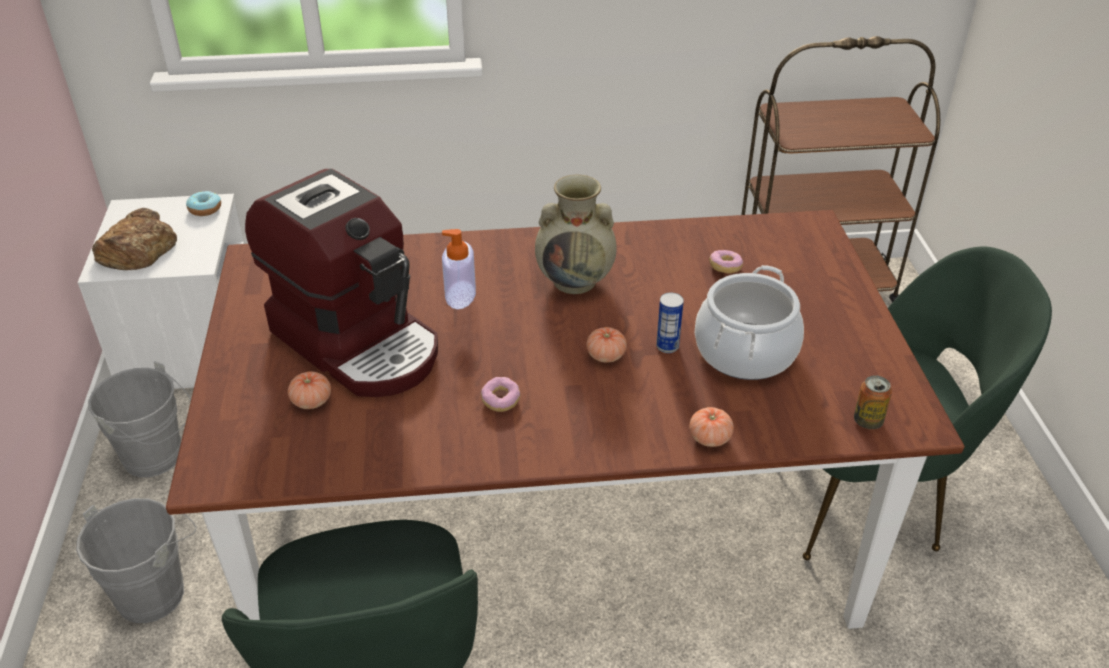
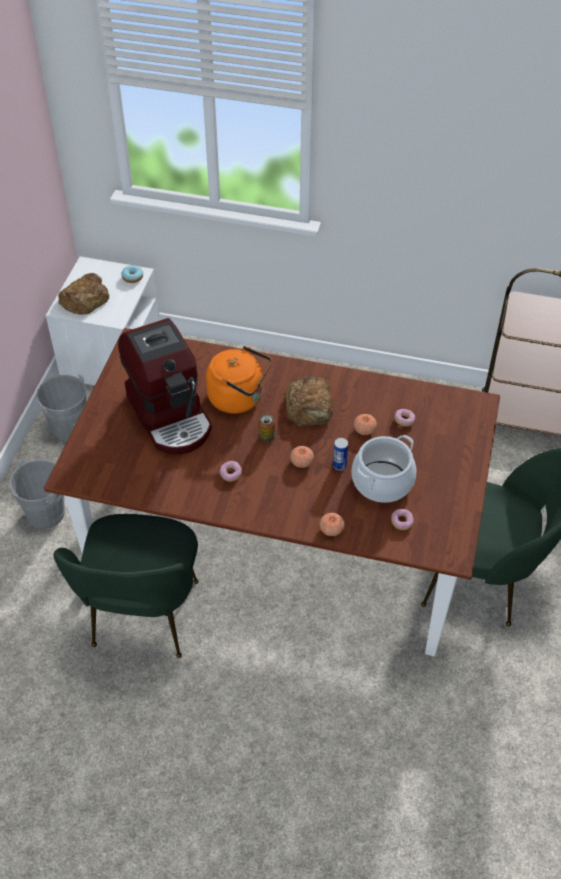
camera: 20 degrees right, 10 degrees up
tomato [288,371,331,409] -> tomato moved to [354,414,377,435]
soap dispenser [442,229,476,309] -> orange kettle [206,346,272,414]
beige vase [535,175,617,294] -> bread [285,376,333,426]
can [854,375,892,429] -> can moved to [259,414,275,442]
none -> donut [391,509,414,530]

